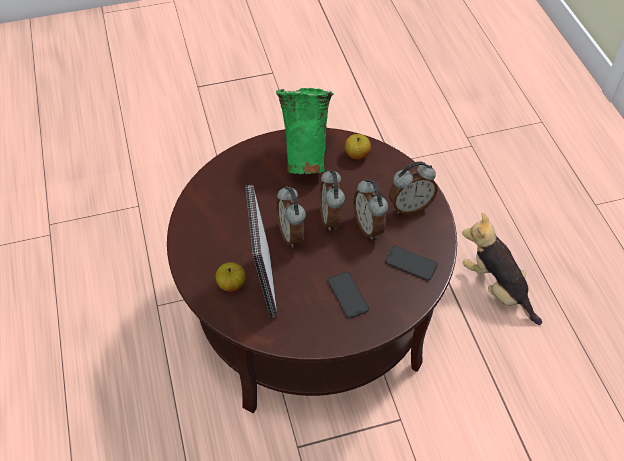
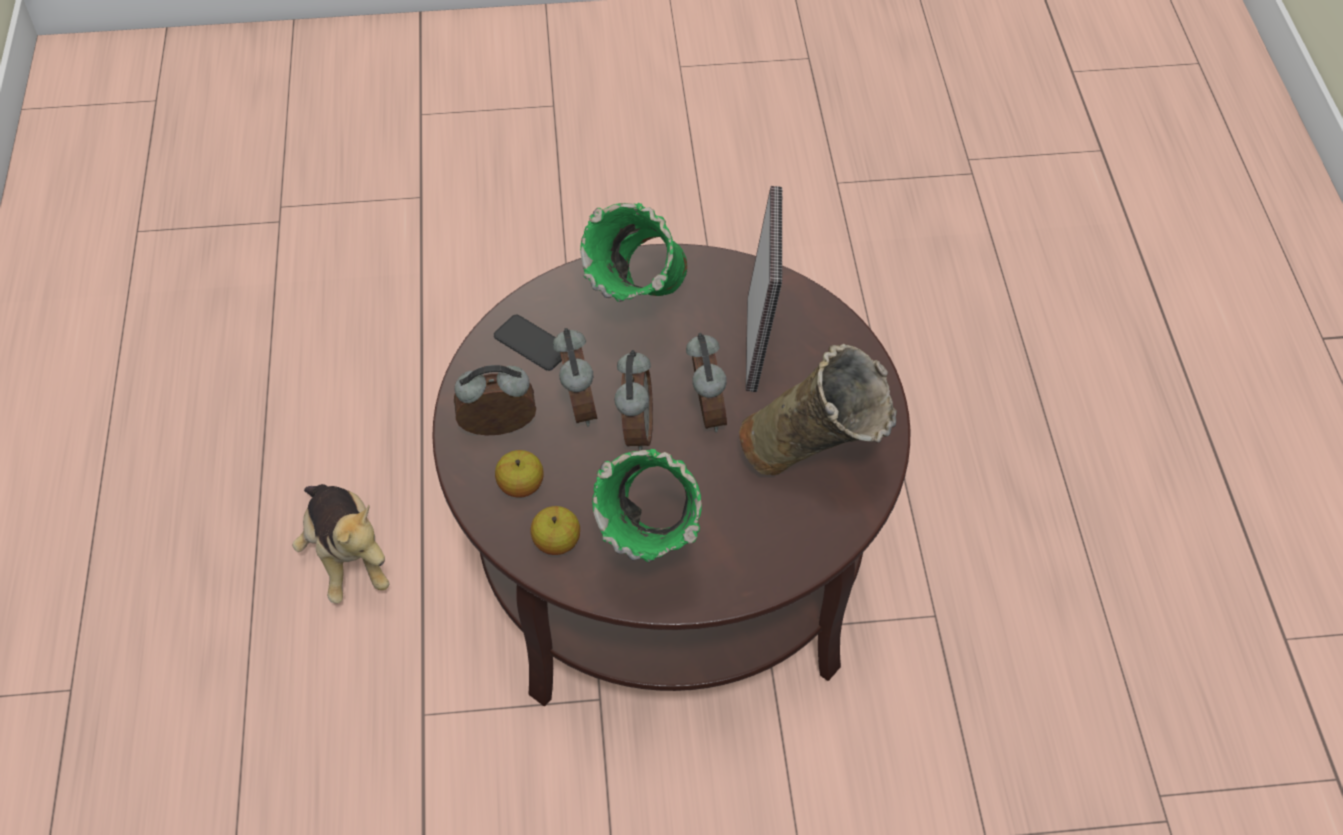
camera: 170 degrees left, 0 degrees up
apple [215,262,246,292] -> apple moved to [495,450,543,498]
phone [328,272,369,318] -> green vase [580,203,687,302]
none -> beige vase [739,344,897,476]

